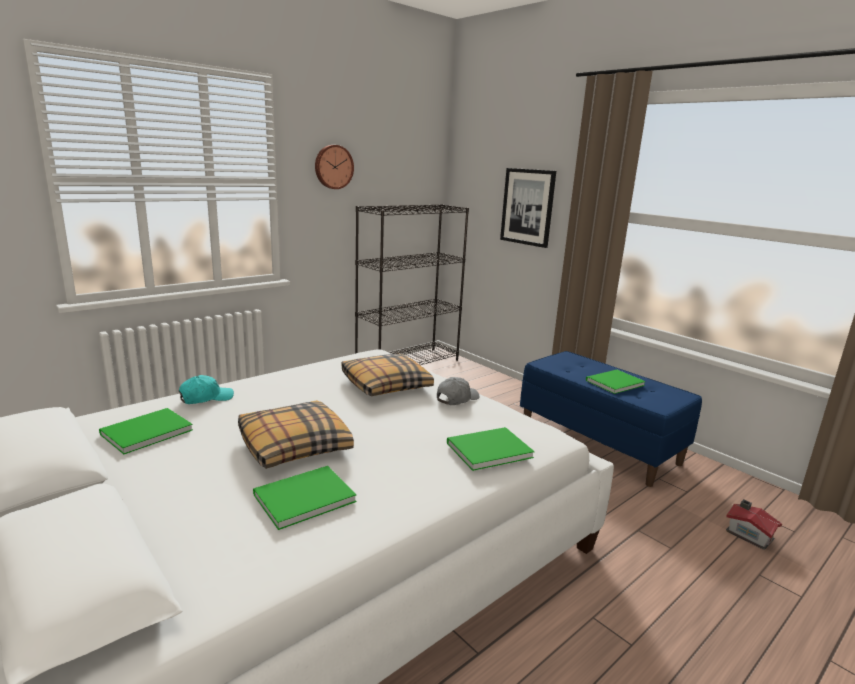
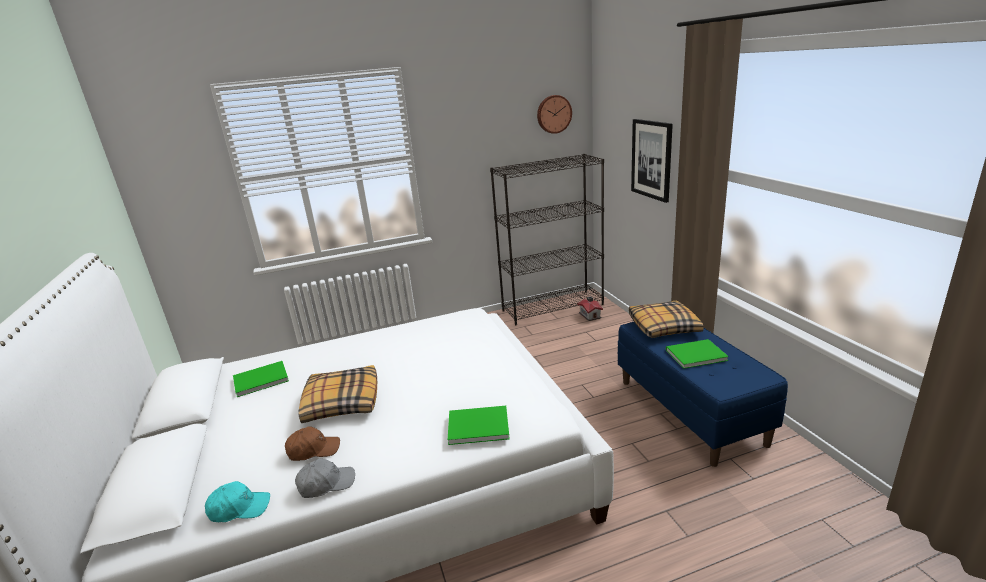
camera: 25 degrees right, 5 degrees up
turquoise cap [179,375,234,404] -> turquoise cap moved to [205,481,270,522]
green book [253,466,357,530] -> brown cap [285,426,340,461]
wall clock [315,145,354,189] -> wall clock moved to [537,95,572,134]
pillow [342,354,434,396] -> pillow moved to [629,301,704,338]
grey cap [437,377,480,405] -> grey cap moved to [295,458,355,498]
toy house [726,500,782,550] -> toy house moved to [577,296,603,321]

